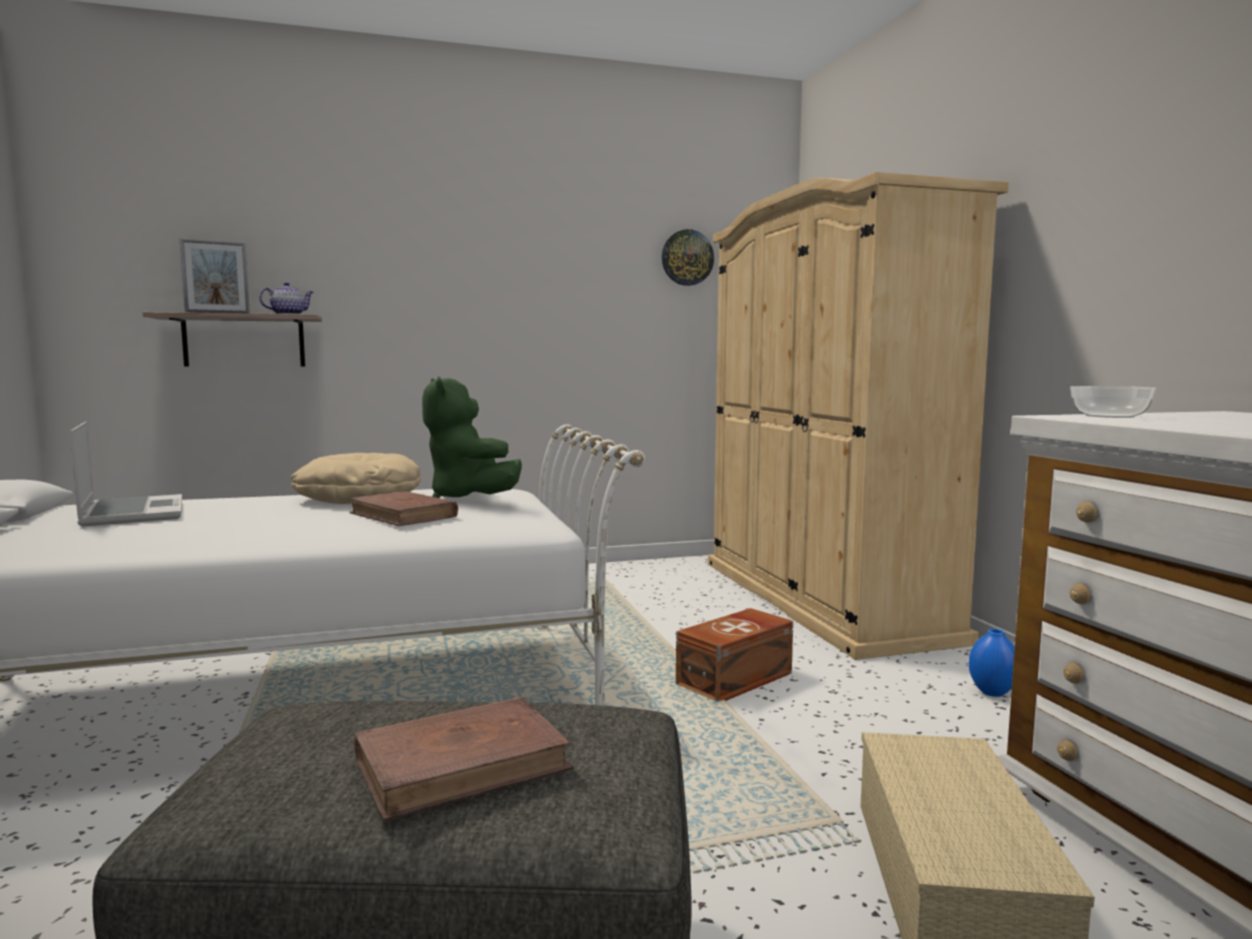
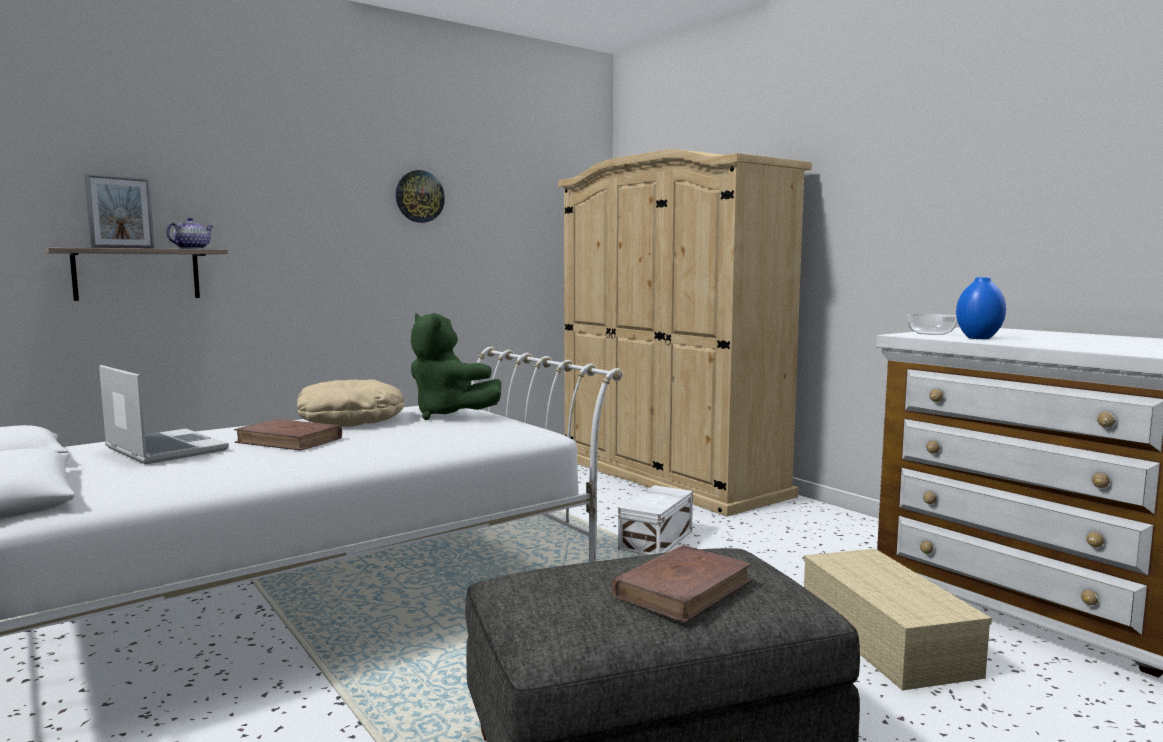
camera: 20 degrees left, 0 degrees up
brown book [349,491,458,526] -> brown book moved to [234,419,342,450]
wall clock [662,229,714,286] -> wall clock moved to [396,170,445,223]
brown storage box [676,608,793,702] -> white storage box [618,485,693,555]
blue vase [969,629,1015,697] -> blue vase moved to [956,277,1006,339]

